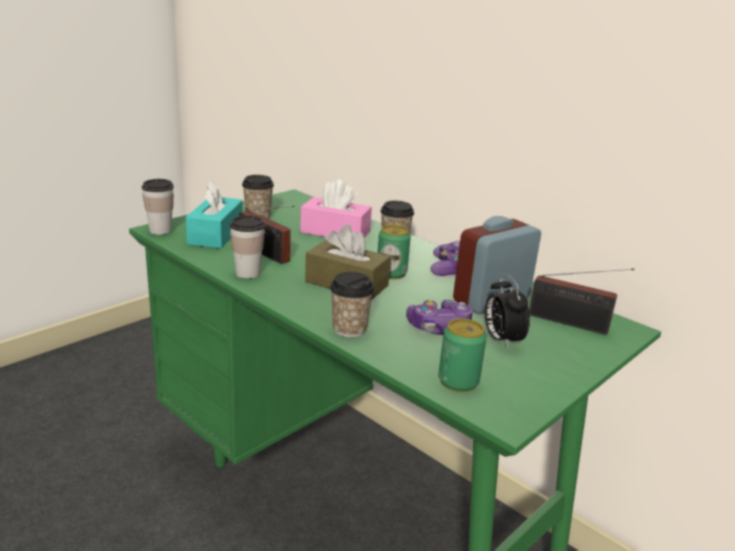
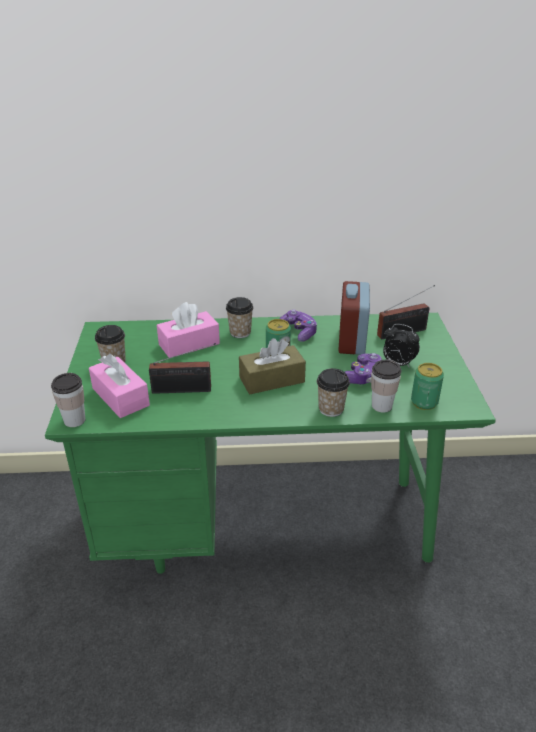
camera: 45 degrees left, 10 degrees up
turquoise tissue box [185,180,243,249] -> pink tissue box [89,354,150,418]
cup [230,215,265,279] -> cup moved to [371,360,401,413]

